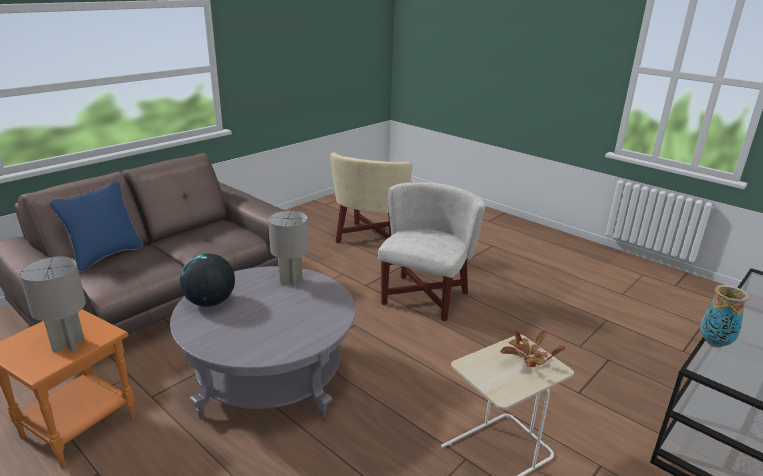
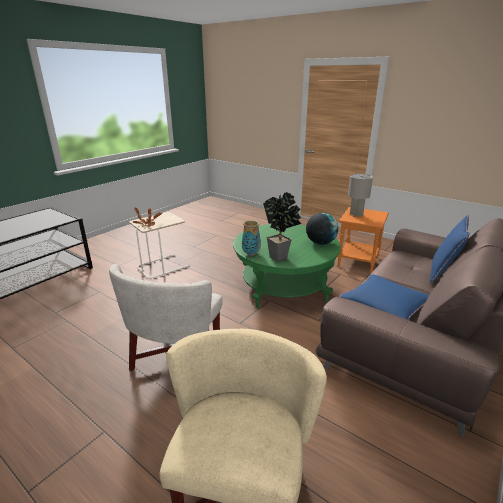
camera: 175 degrees right, 0 degrees up
grey coffee table [170,266,356,419] -> green coffee table [233,224,341,308]
grey table lamp [268,210,309,287] -> potted plant [263,192,301,262]
vase [700,285,749,347] -> vase moved to [242,220,261,256]
none -> blue pillow [339,274,429,320]

